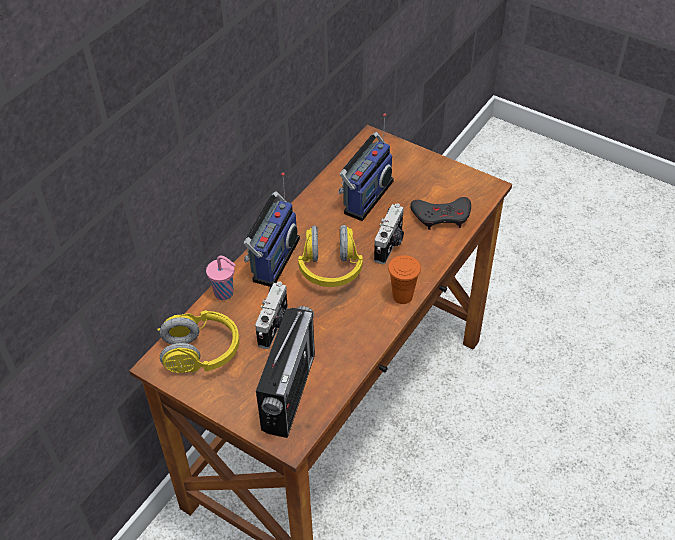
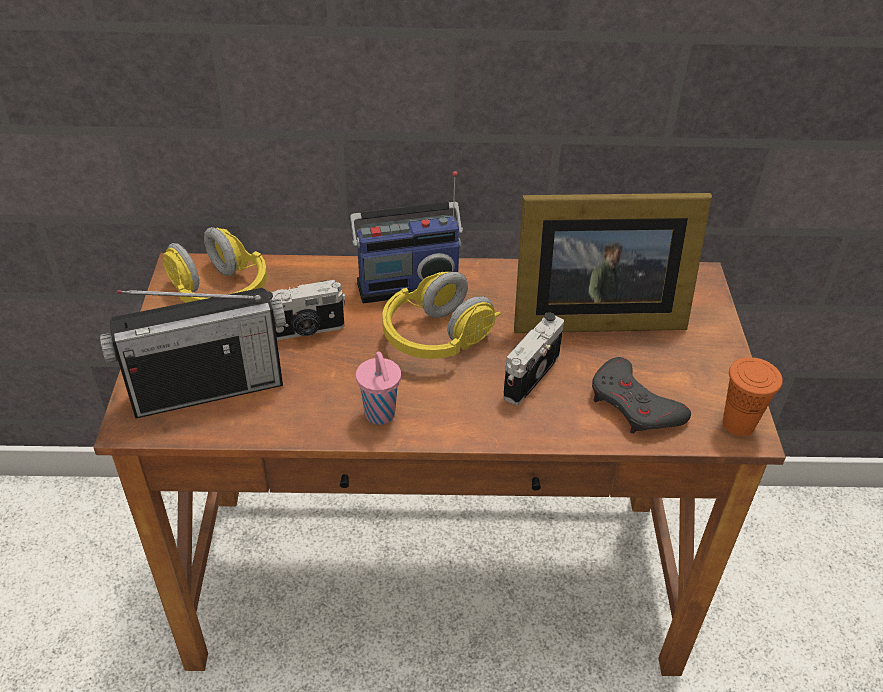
camera: 55 degrees right, 5 degrees down
pink cup [206,256,236,300] -> pink cup moved to [356,351,401,425]
radio [338,113,394,221] -> picture frame [514,193,712,333]
camera [374,203,404,264] -> camera turned 135 degrees clockwise [503,313,564,405]
orange cup [388,255,421,304] -> orange cup moved to [723,357,783,436]

